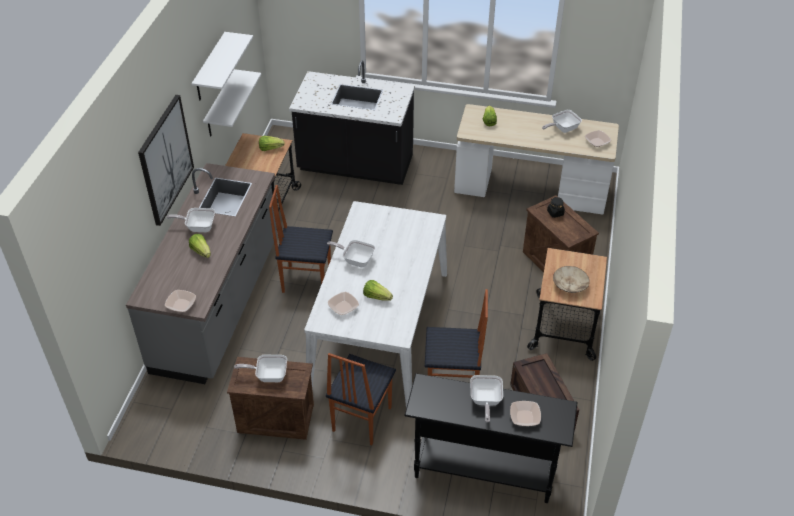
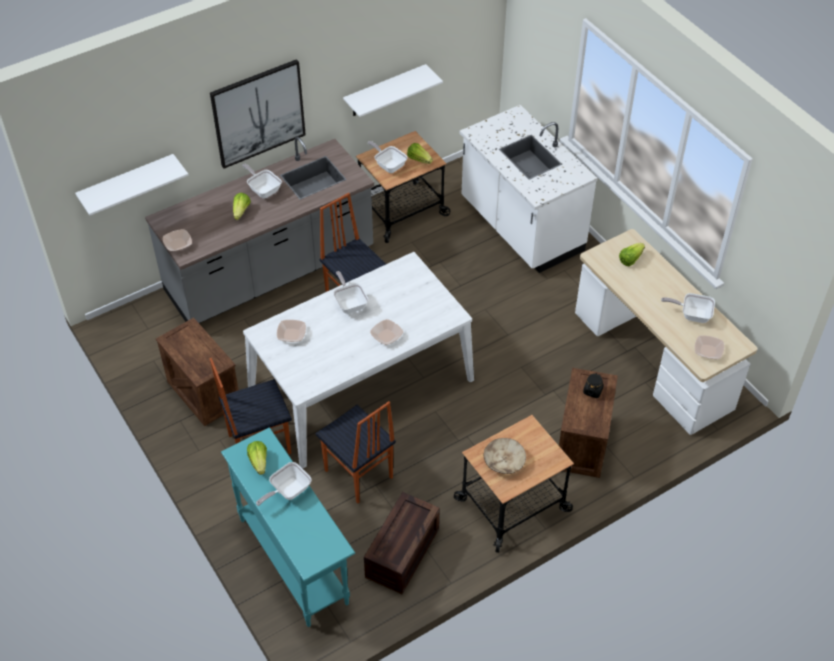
camera: 45 degrees right, 5 degrees up
white shelf [192,32,253,100] -> white shelf moved to [75,154,189,216]
frying pan [234,355,287,382] -> frying pan moved to [368,141,408,173]
black counter [289,61,415,185] -> white counter [459,105,598,273]
lettuce [363,280,393,301] -> lettuce moved to [247,441,267,475]
black console table [405,373,578,503] -> turquoise console table [221,428,355,627]
bowl [510,401,541,426] -> bowl moved to [370,319,403,345]

